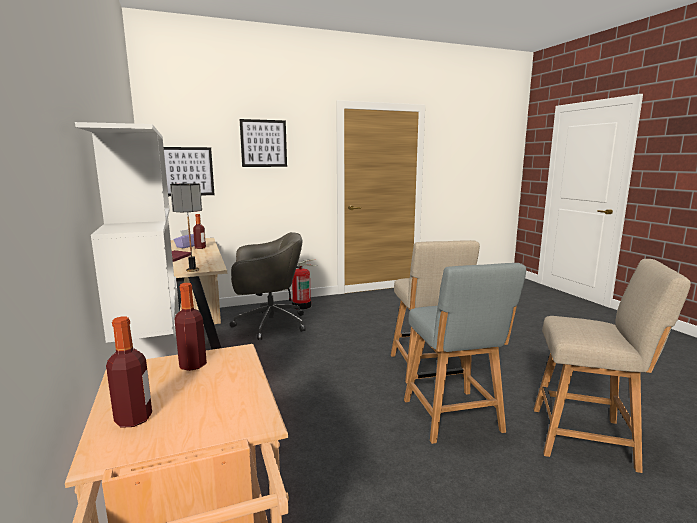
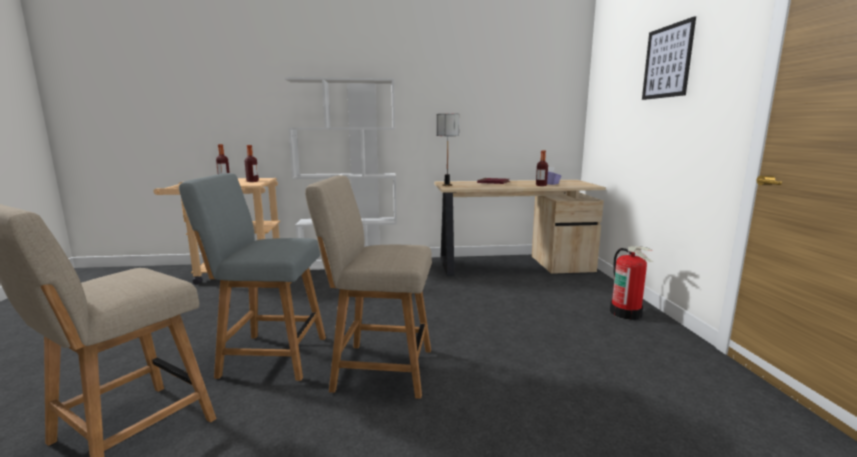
camera: 105 degrees right, 0 degrees up
picture [164,147,215,196] -> none
grey office chair [230,232,306,340] -> none

